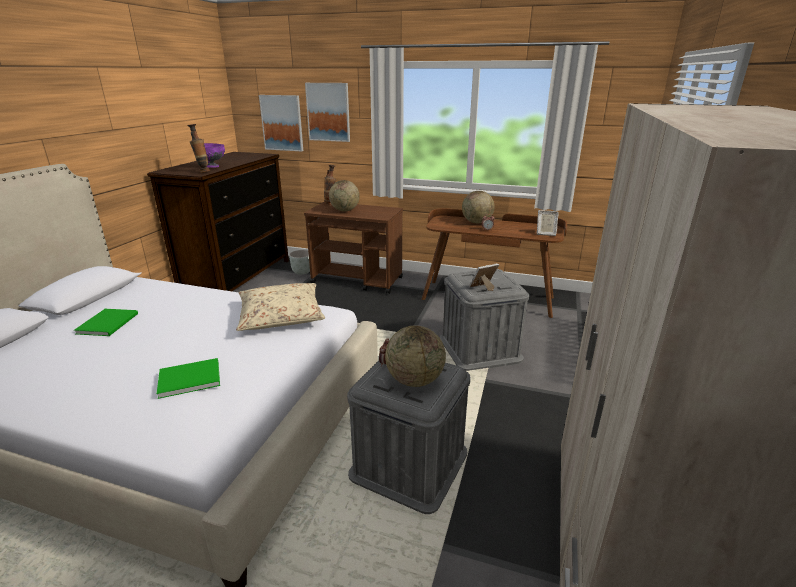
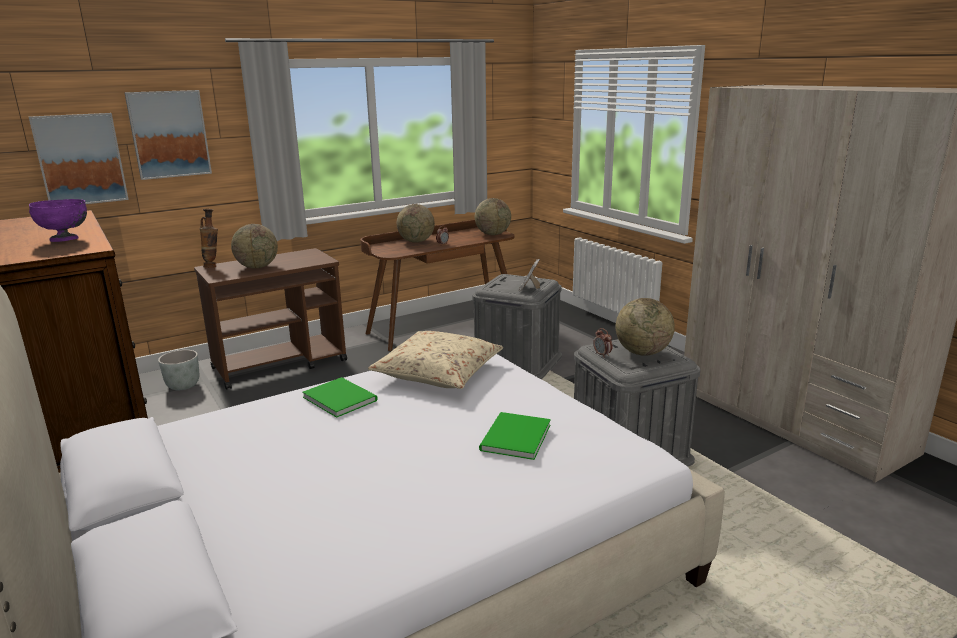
camera: 50 degrees left, 5 degrees down
green book [74,309,138,336] -> green book moved to [302,377,378,418]
vase [187,124,210,173] -> none
picture frame [537,210,559,236] -> globe [475,198,511,235]

